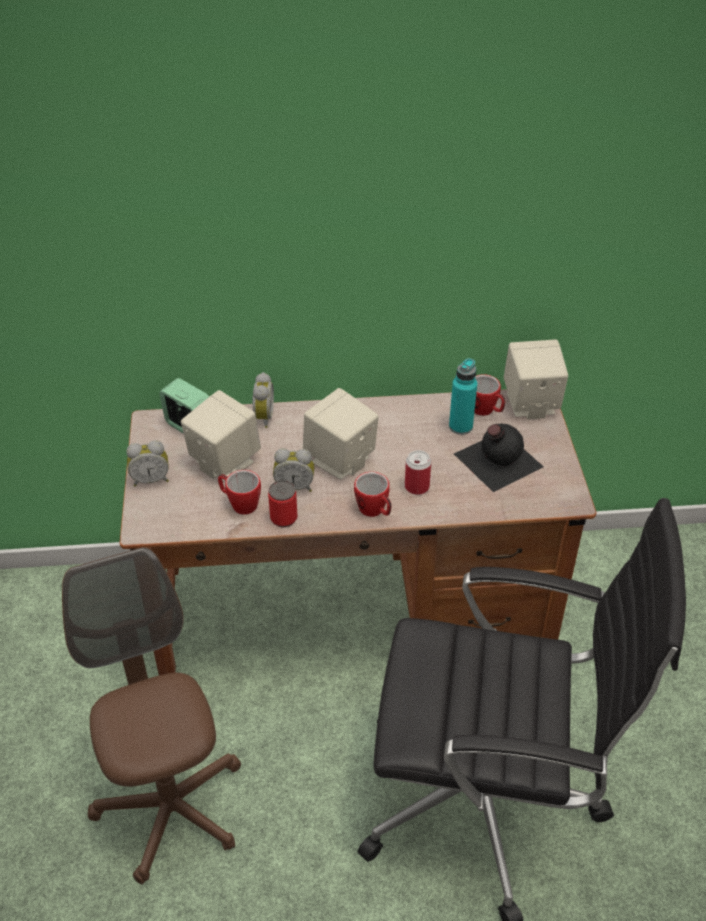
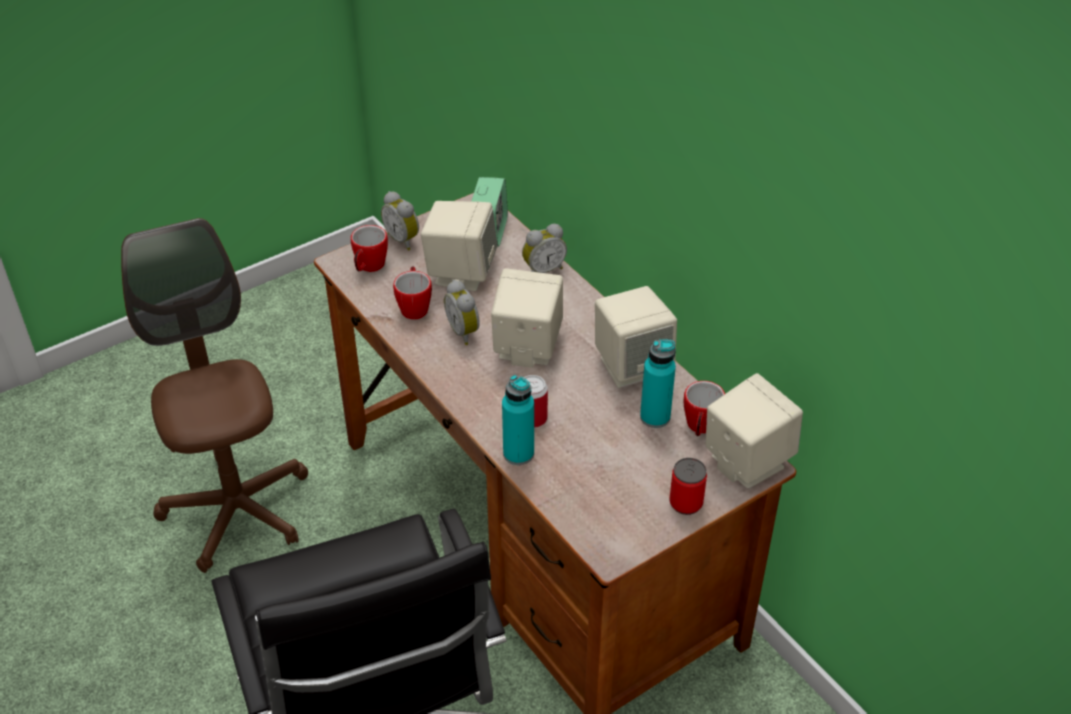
camera: 60 degrees right, 0 degrees up
brown office chair [62,547,241,885] -> brown office chair turned 60 degrees counterclockwise [121,218,308,573]
can [268,480,298,527] -> can moved to [669,458,707,515]
mug [354,472,391,517] -> mug moved to [351,225,388,272]
black bottle [454,423,544,492] -> none
none -> turquoise bottle [502,375,534,465]
none -> beige speaker [595,286,677,388]

